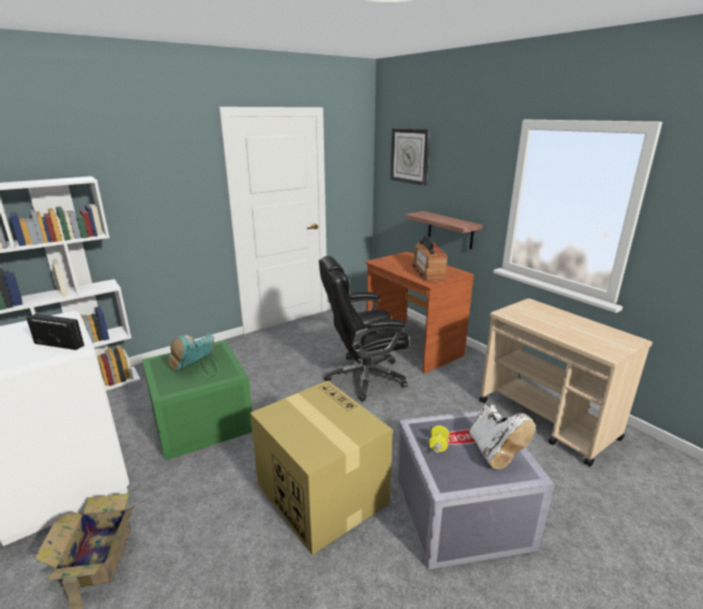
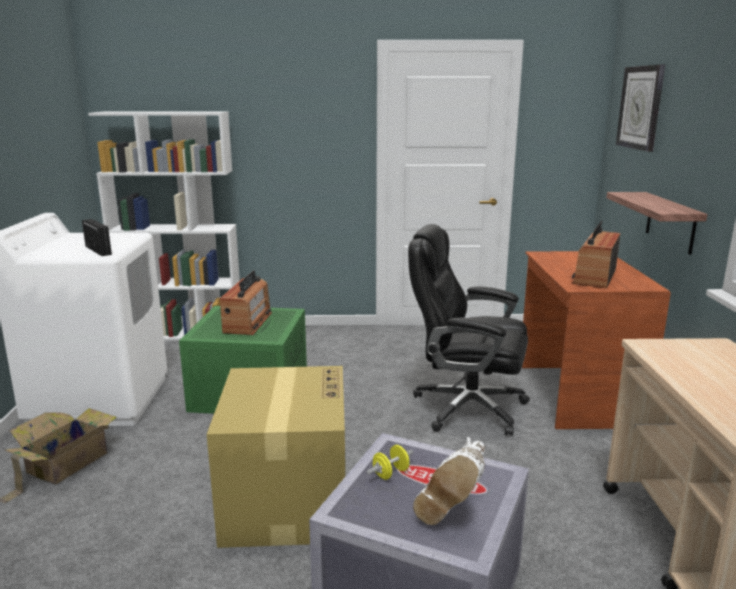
camera: 35 degrees right, 5 degrees down
turquoise boot [168,333,214,371] -> radio [220,271,272,335]

